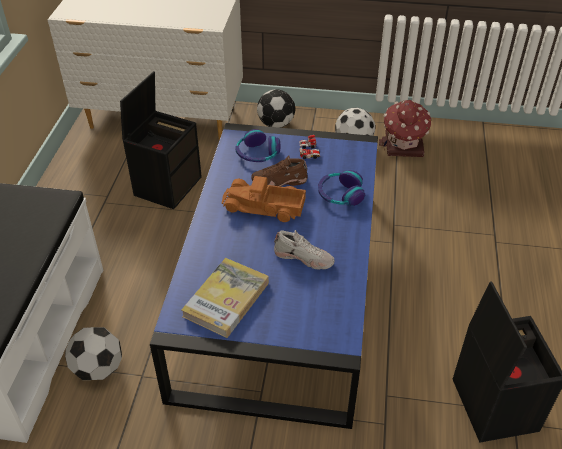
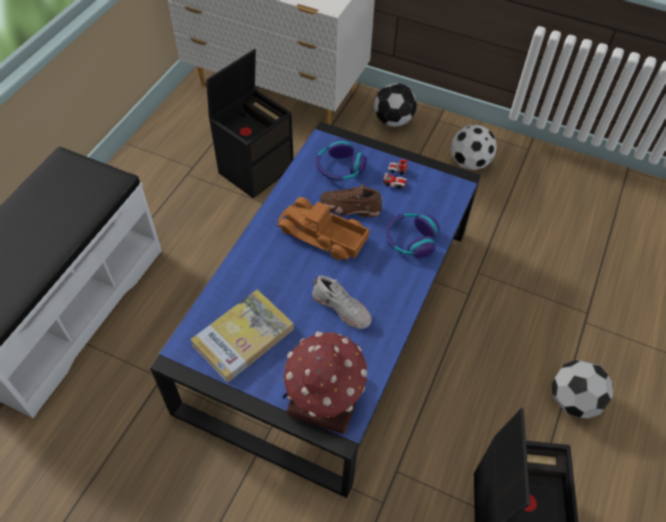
camera: 15 degrees right, 10 degrees up
football [65,327,122,380] -> football moved to [552,360,613,418]
toy house [379,100,431,157] -> toy house moved to [283,331,368,434]

